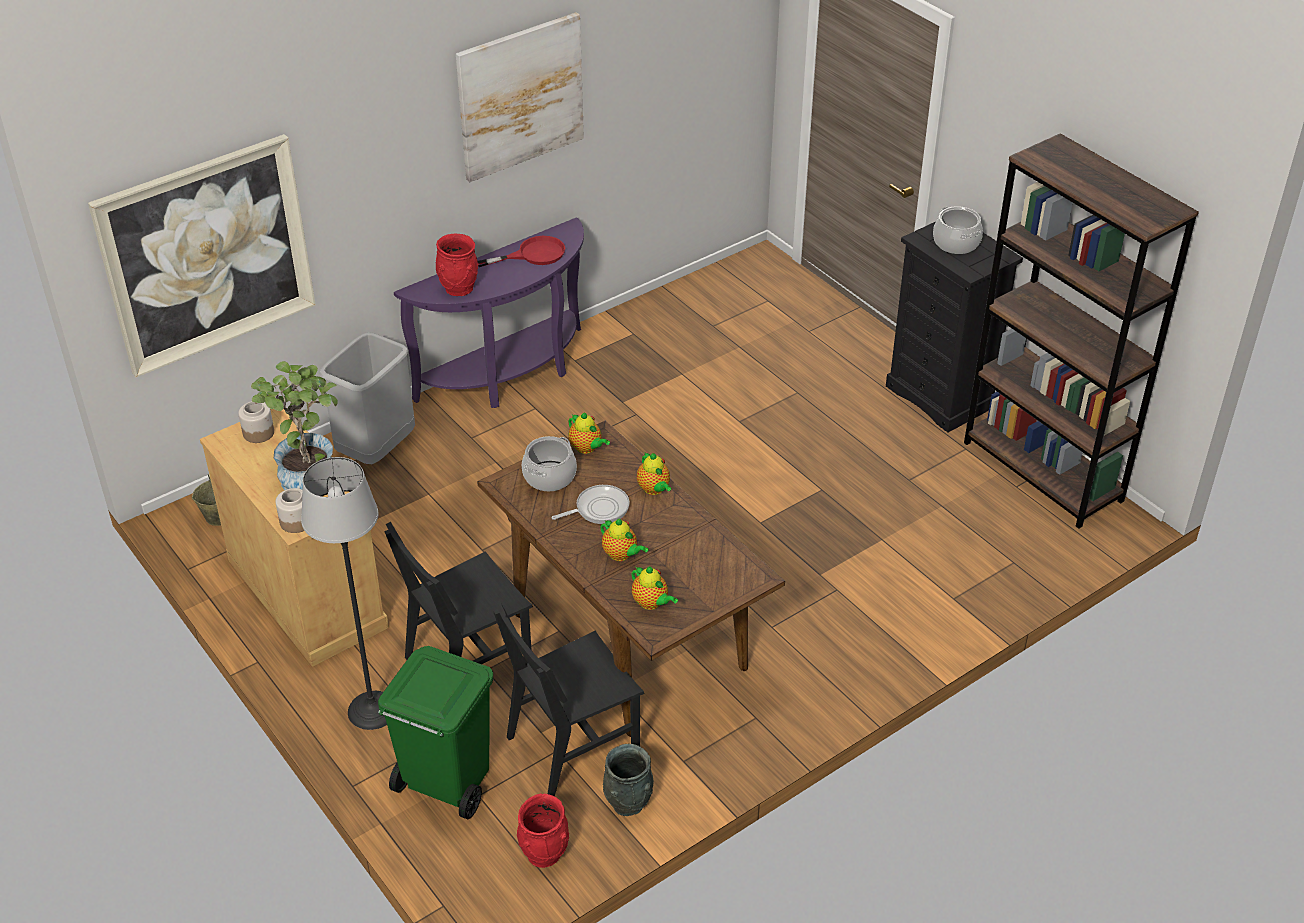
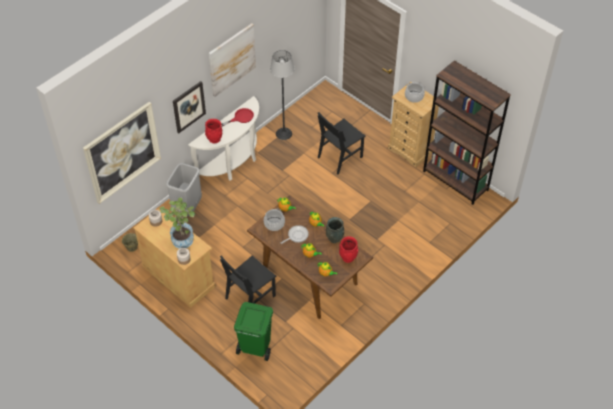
camera: 10 degrees left, 10 degrees up
floor lamp [301,457,387,730] -> floor lamp moved to [270,50,295,140]
purple console table [394,217,584,408] -> white console table [188,96,259,181]
black chair [493,601,644,796] -> black chair moved to [318,112,366,174]
red vase [517,794,569,868] -> red vase moved to [339,236,358,263]
grey vase [603,744,654,816] -> grey vase moved to [326,217,344,243]
black dresser [886,222,1023,432] -> beige dresser [388,82,439,167]
none -> picture [173,81,206,133]

